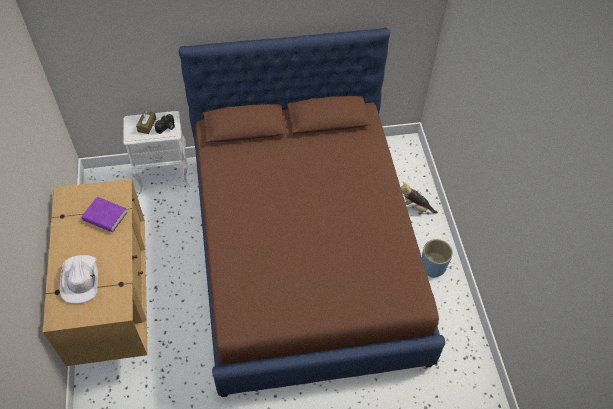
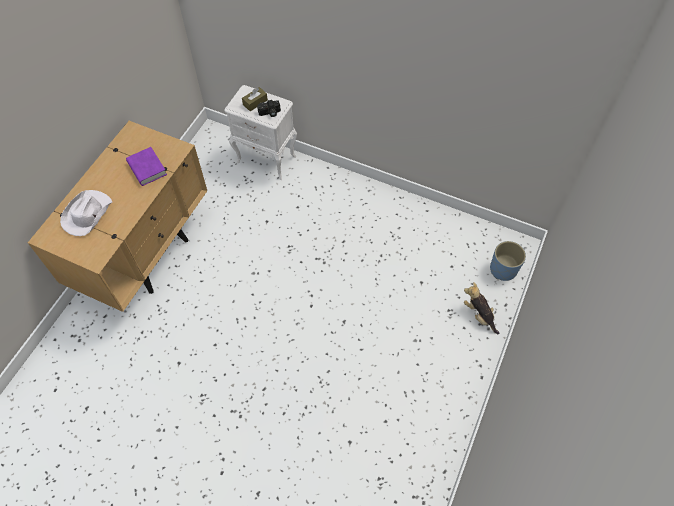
camera: 35 degrees right, 5 degrees up
brown bed [179,28,445,397] -> none
blue planter [422,239,453,278] -> blue planter moved to [490,241,526,281]

